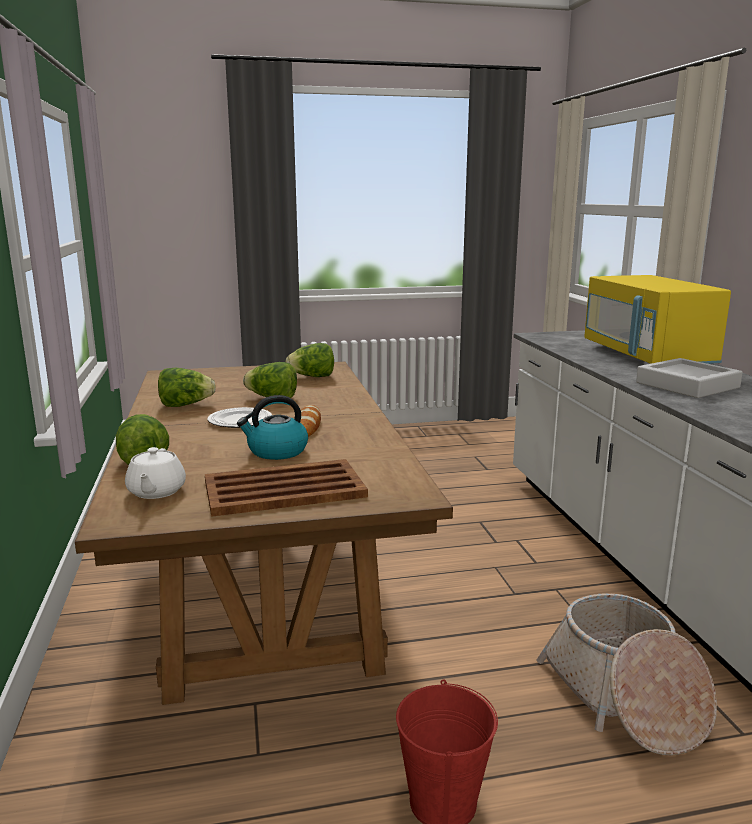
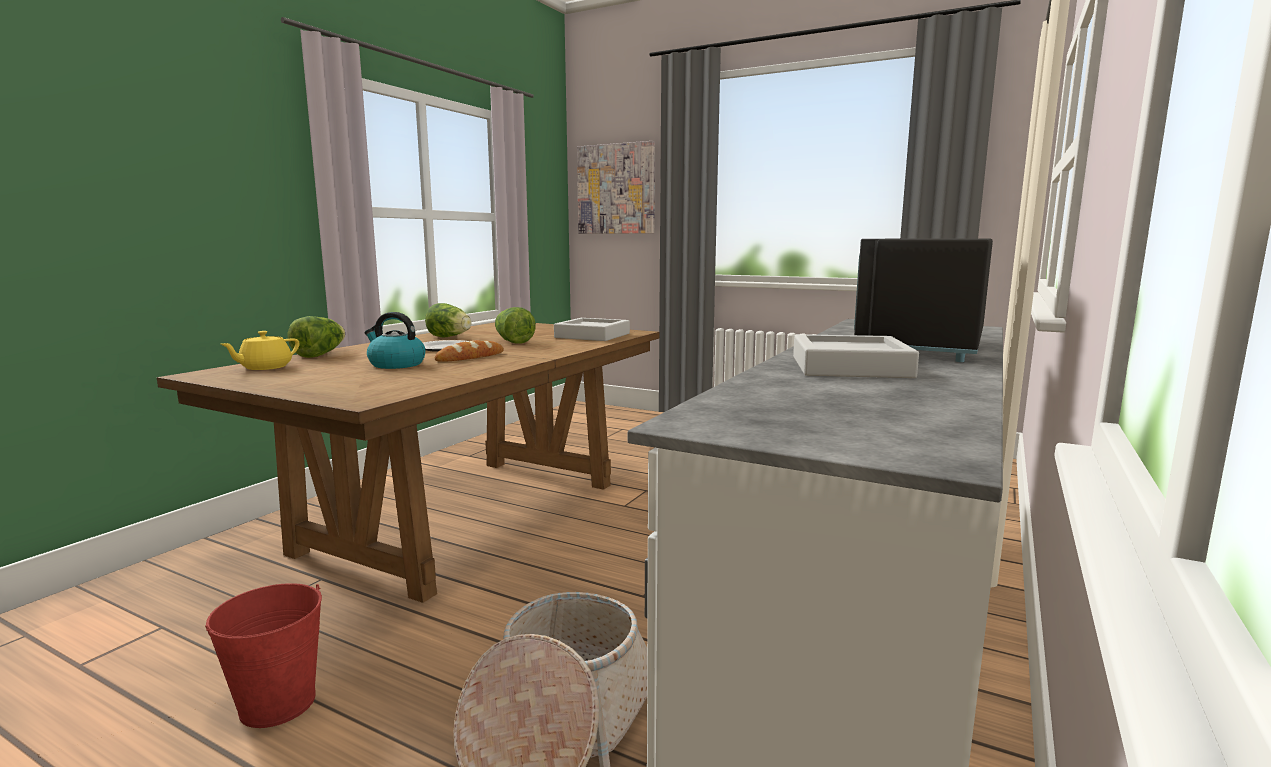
camera: 40 degrees right, 5 degrees down
white teapot [125,447,186,499] -> yellow teapot [221,331,299,370]
brown tray [205,459,368,517] -> none
lettuce [286,343,334,377] -> grey tray [554,318,630,341]
yellow microwave [584,275,731,364] -> black microwave [854,238,993,362]
none -> picture [577,141,655,234]

